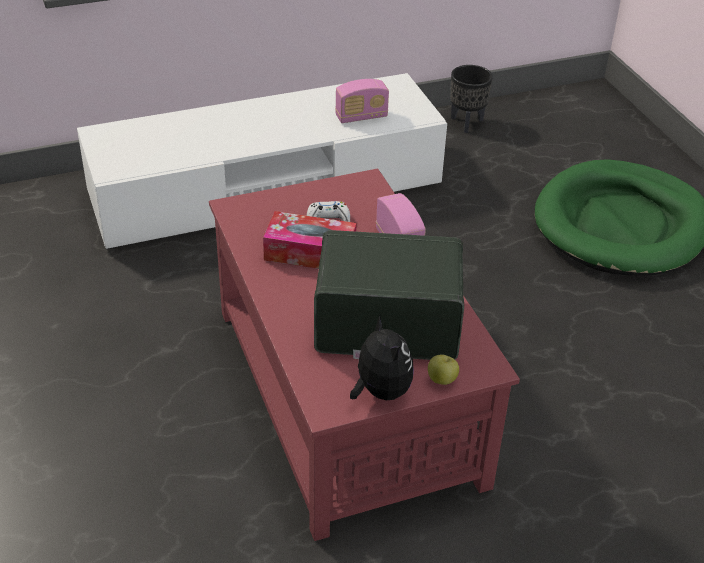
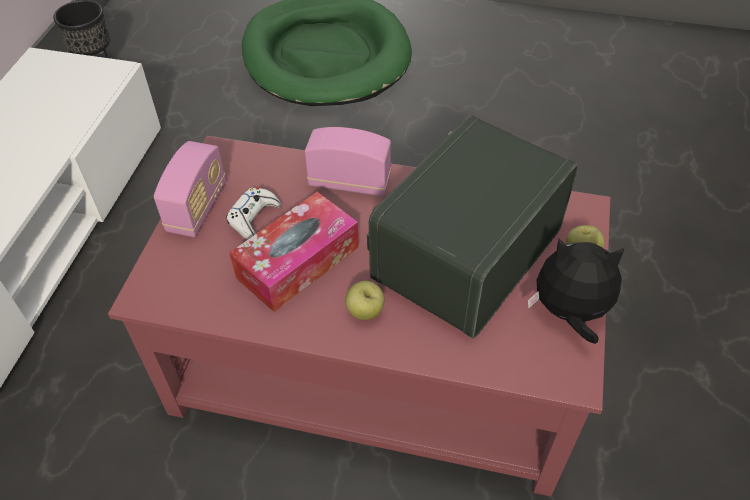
camera: 55 degrees left, 10 degrees up
radio [335,79,389,123] -> radio moved to [154,141,226,237]
none -> apple [345,281,385,320]

